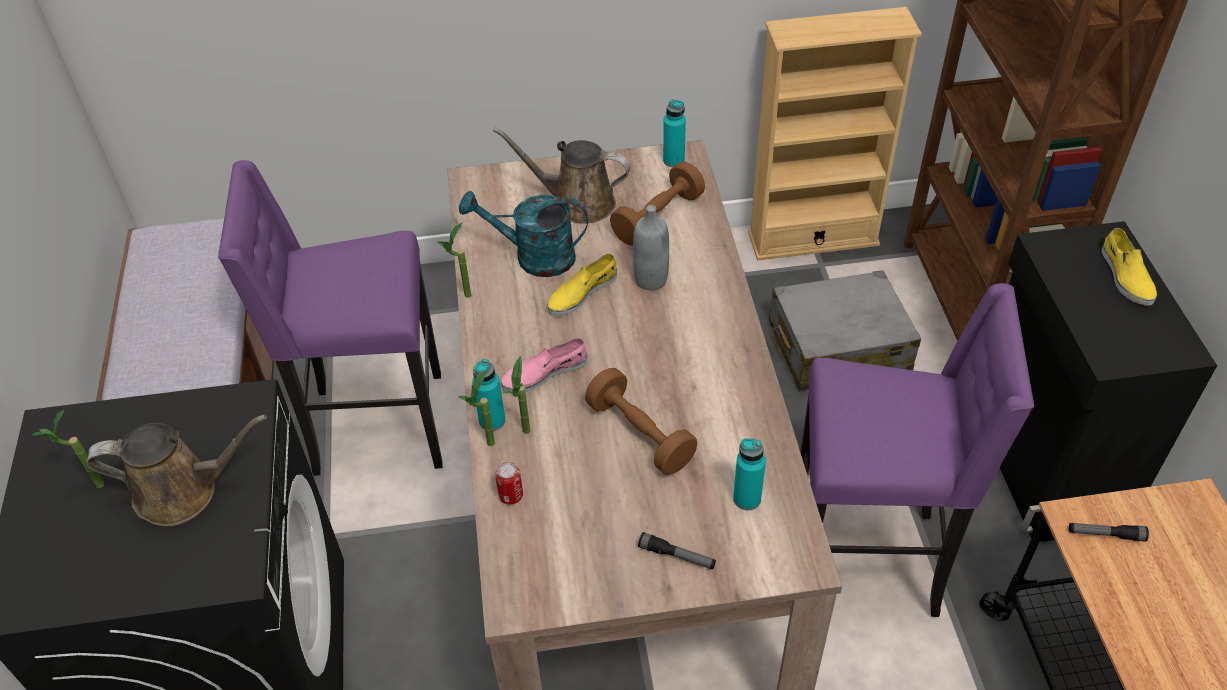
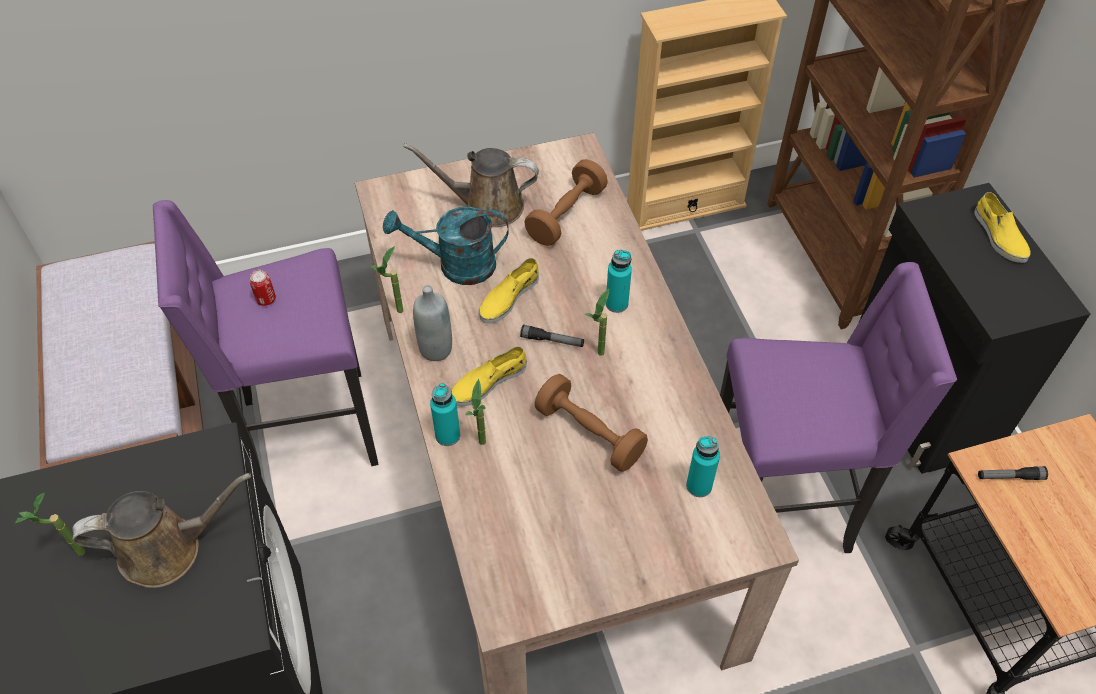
camera: 10 degrees left, 5 degrees up
potted plant [458,370,495,446] -> potted plant moved to [584,289,609,356]
can [495,462,523,505] -> can moved to [249,270,276,306]
pink shoe [501,338,588,393] -> yellow shoe [451,346,527,407]
grey bottle [633,205,669,290] -> grey bottle moved to [413,285,452,361]
flashlight [638,532,716,569] -> flashlight moved to [520,325,584,347]
turquoise bottle [663,99,686,167] -> turquoise bottle moved to [606,250,632,313]
grey suitcase [769,270,921,390] -> none

